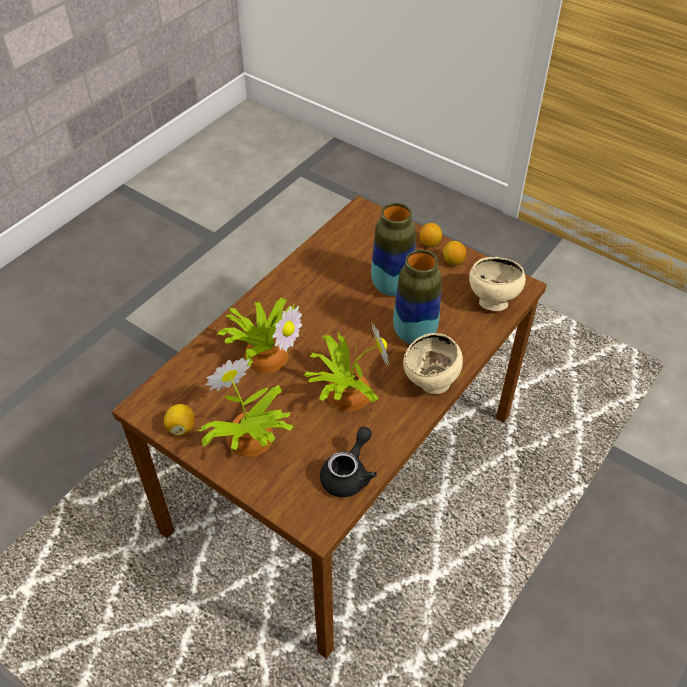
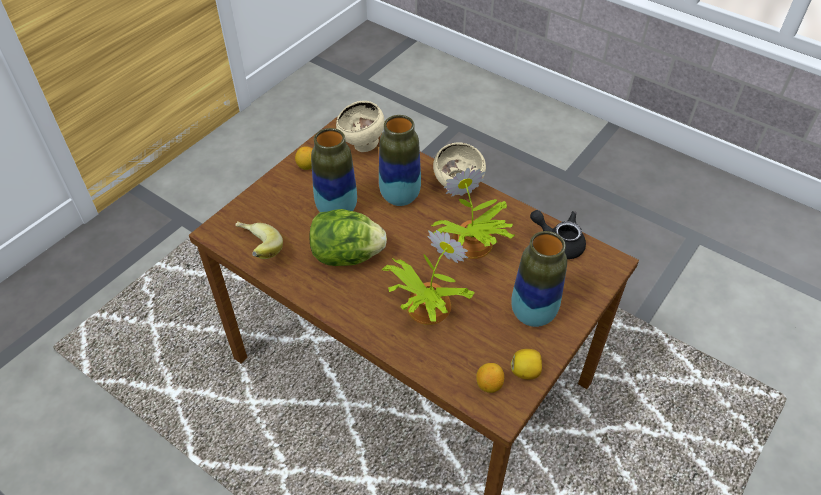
camera: 90 degrees left, 0 degrees up
potted plant [198,358,295,457] -> vase [511,231,567,327]
lemon [420,223,442,247] -> lemon moved to [476,363,504,393]
none -> banana [235,221,283,259]
none -> lettuce [310,209,387,266]

